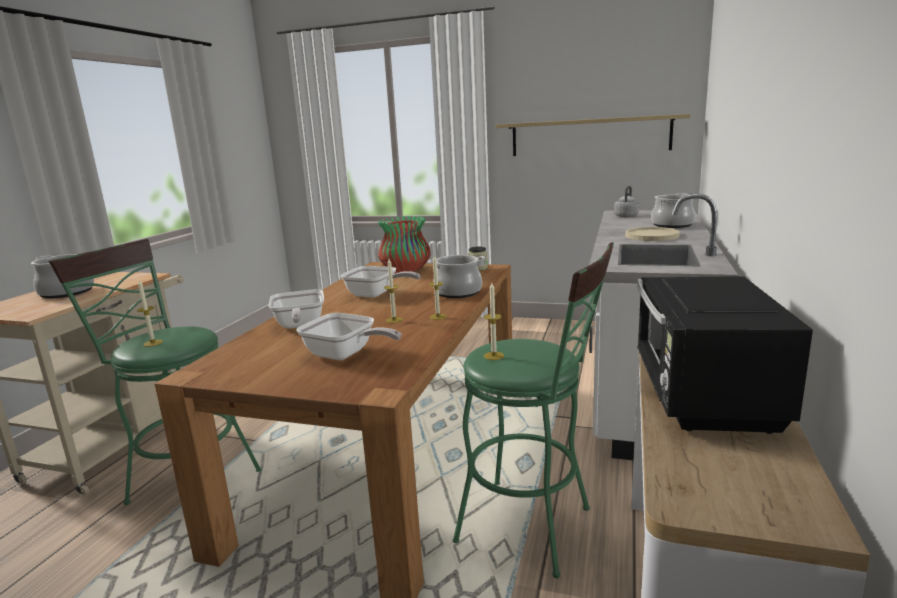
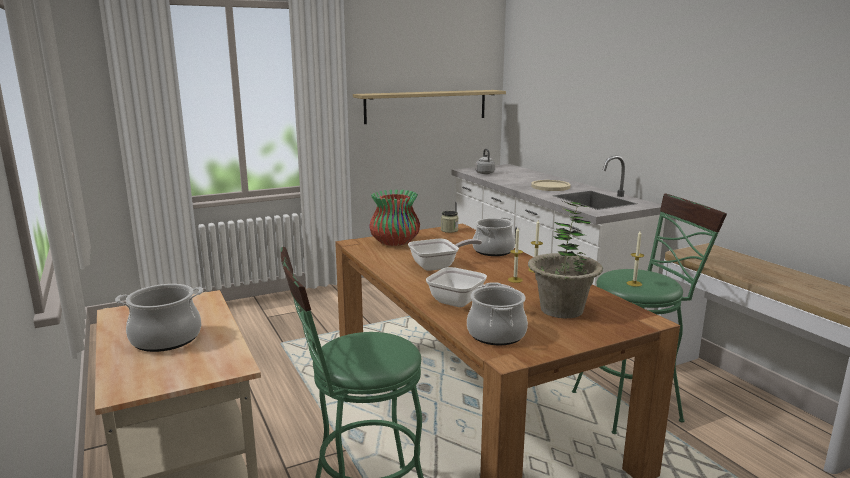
camera: 45 degrees left, 0 degrees up
candle [137,280,163,347] -> none
frying pan [296,313,401,360] -> potted plant [528,201,603,319]
black microwave [637,276,813,434] -> none
cooking pot [651,193,695,228] -> cooking pot moved to [467,282,528,345]

